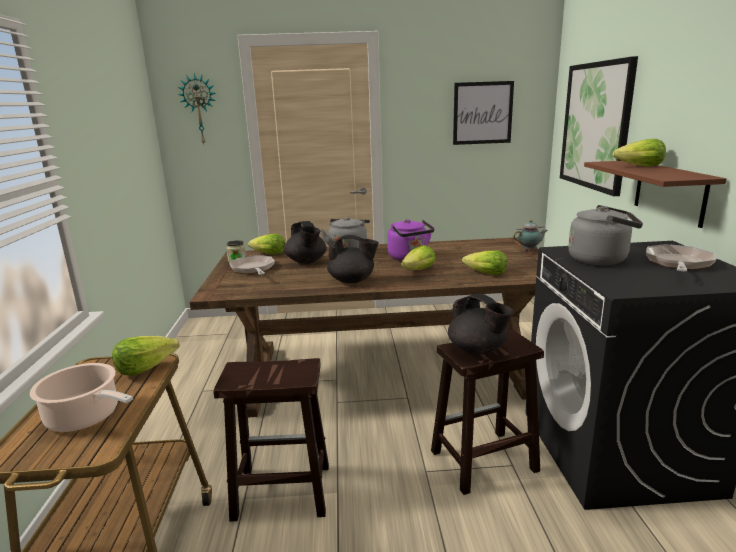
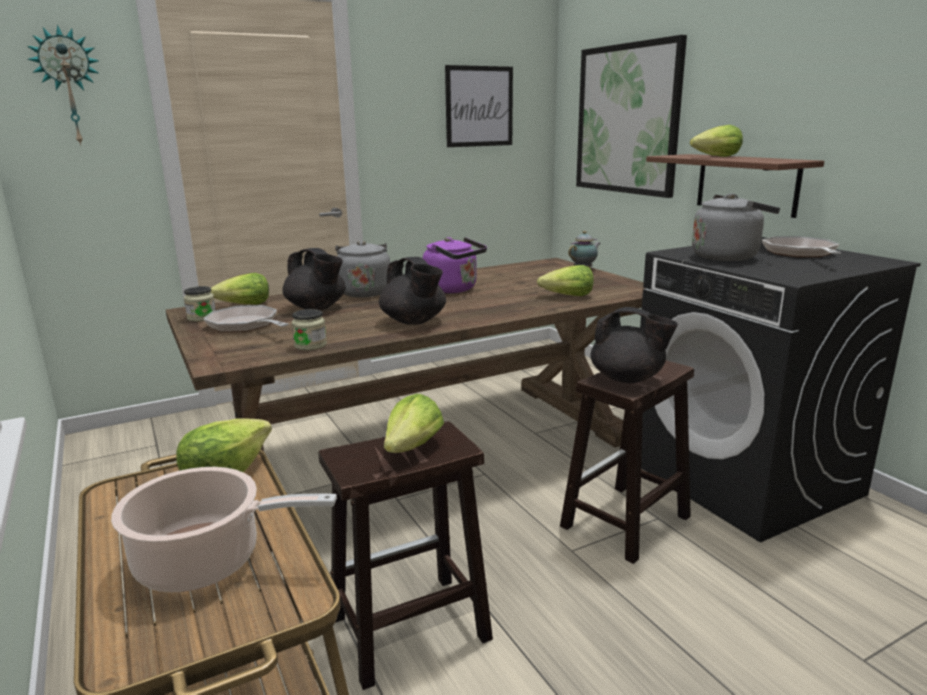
camera: 25 degrees left, 0 degrees up
black teapot [327,235,379,283] -> black teapot turned 75 degrees clockwise [379,257,446,325]
lettuce [401,245,436,270] -> lettuce moved to [384,394,444,453]
none -> jar [292,309,327,350]

